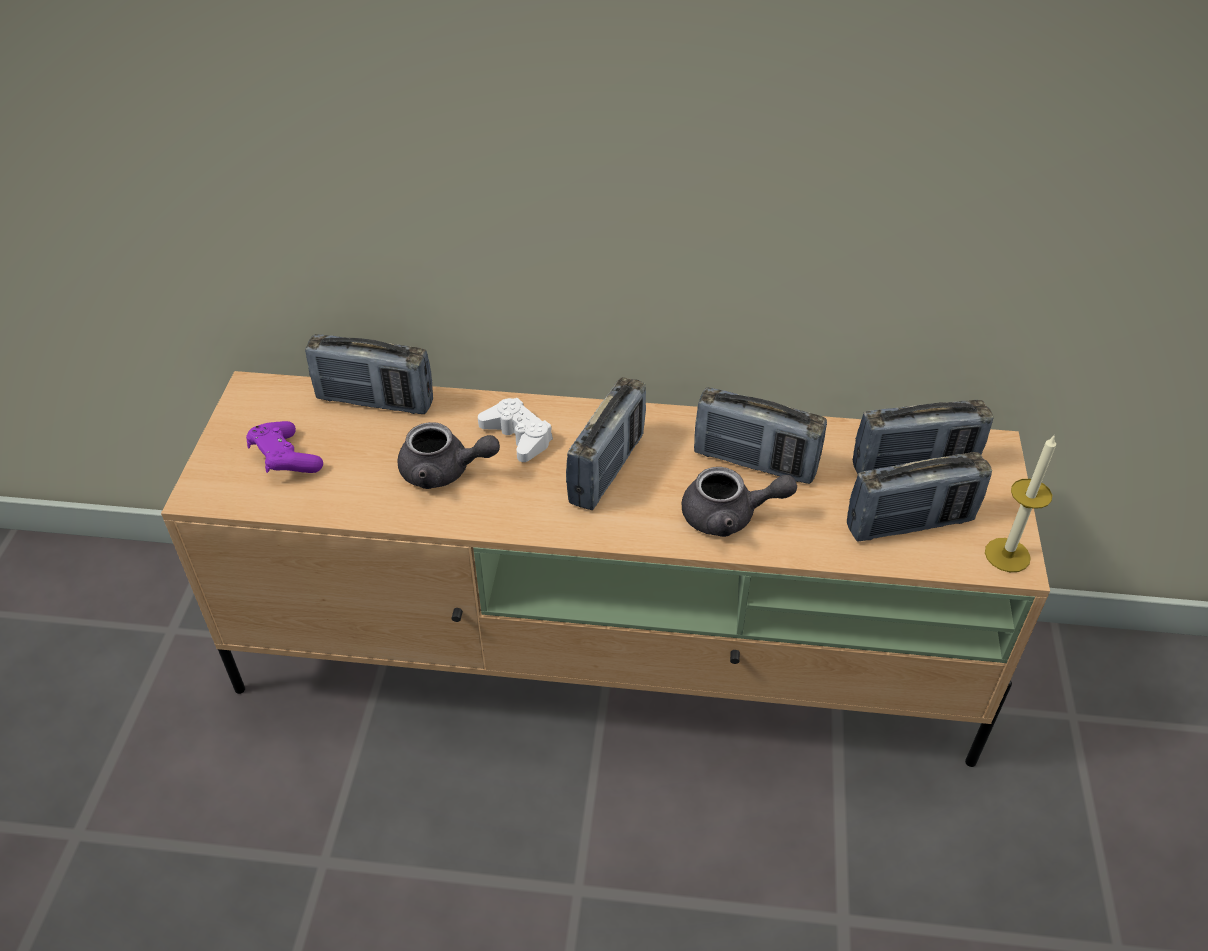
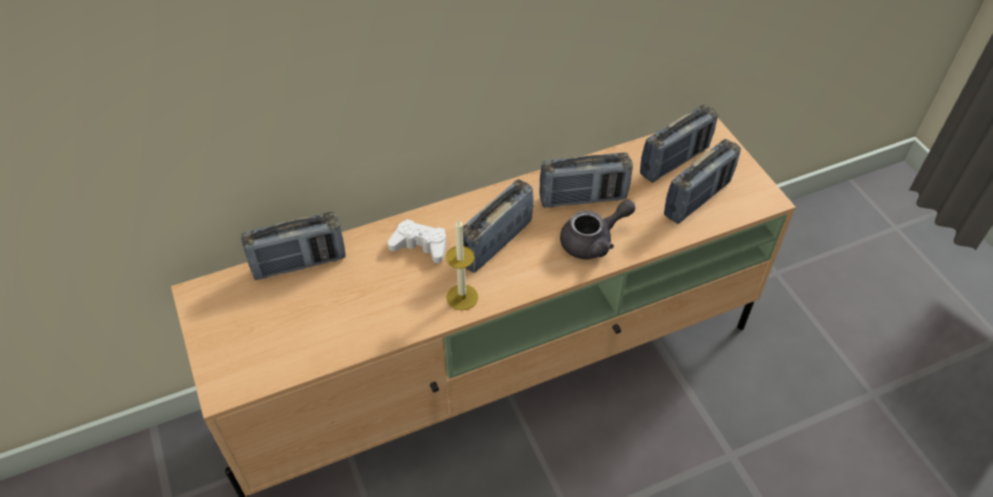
camera: 30 degrees left, 5 degrees up
purple game controller [246,421,323,473] -> none
grey teapot [398,422,500,489] -> none
radio [566,377,646,510] -> radio turned 135 degrees counterclockwise [462,179,534,273]
candle [985,434,1056,572] -> candle moved to [446,219,478,310]

